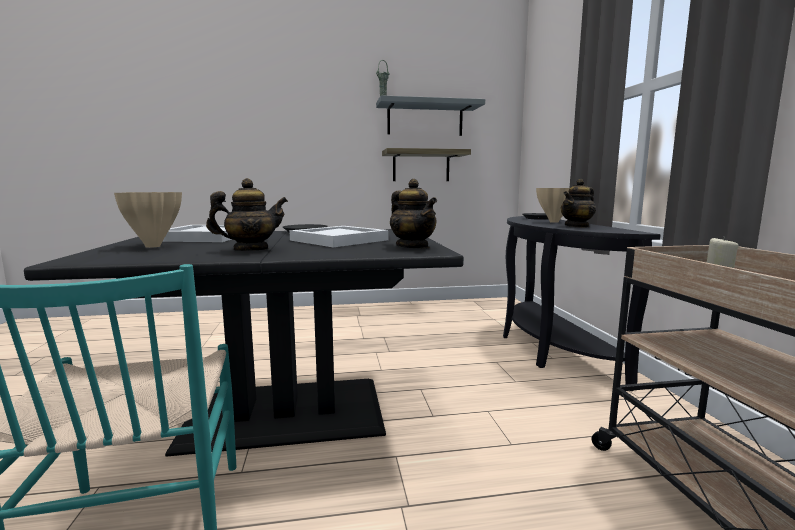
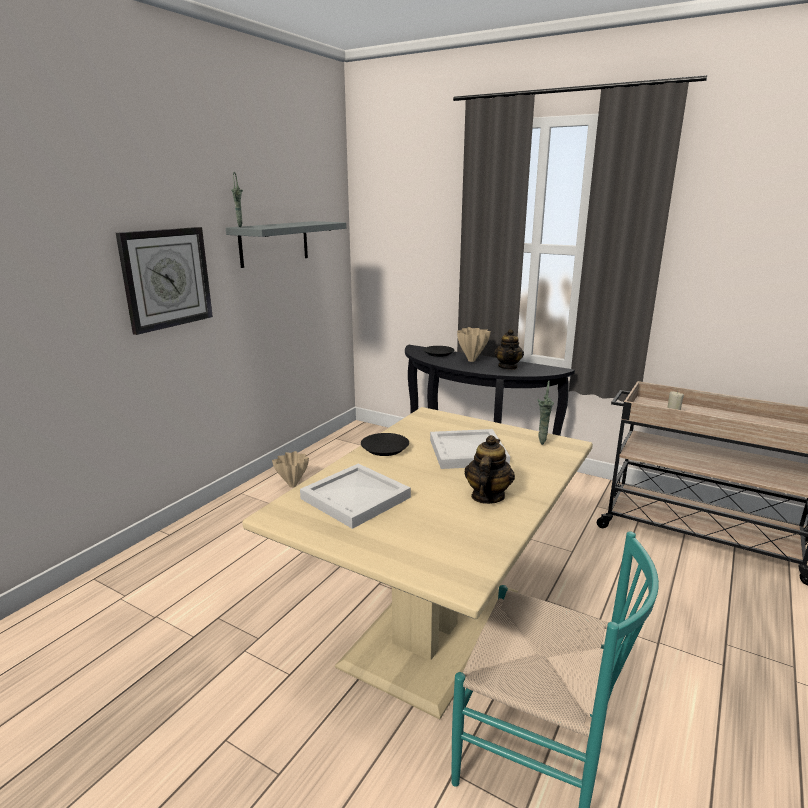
camera: 50 degrees left, 10 degrees up
black dining table [24,229,464,457] -> beige dining table [242,407,593,719]
beige vase [114,192,182,248] -> beige vase moved to [272,451,309,488]
shelf [382,148,471,181] -> none
teapot [390,179,437,248] -> green vase [538,381,554,445]
none -> wall clock [116,227,213,335]

